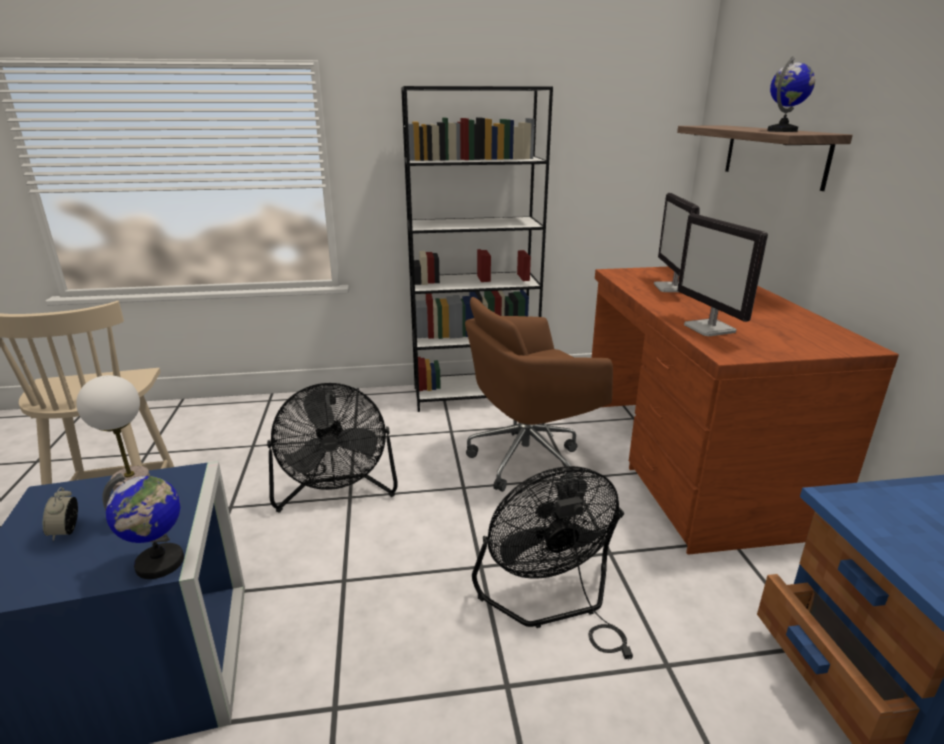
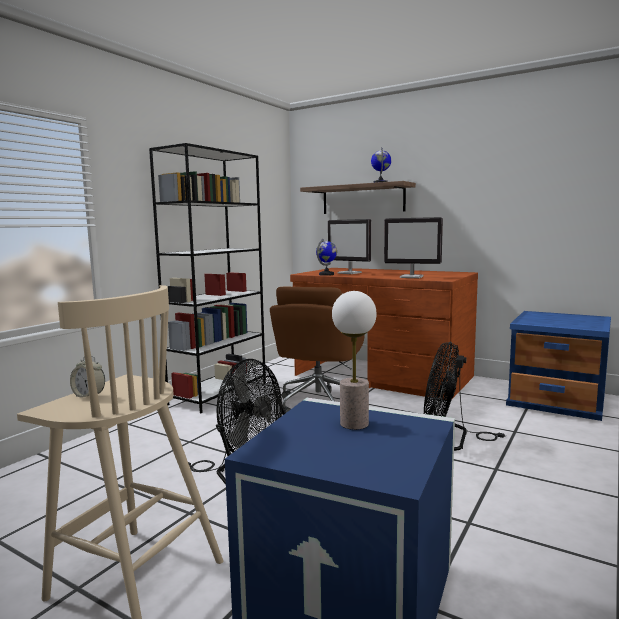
camera: 50 degrees left, 15 degrees down
alarm clock [43,487,78,541] -> alarm clock moved to [70,355,105,398]
globe [102,473,184,579] -> globe moved to [316,239,337,276]

